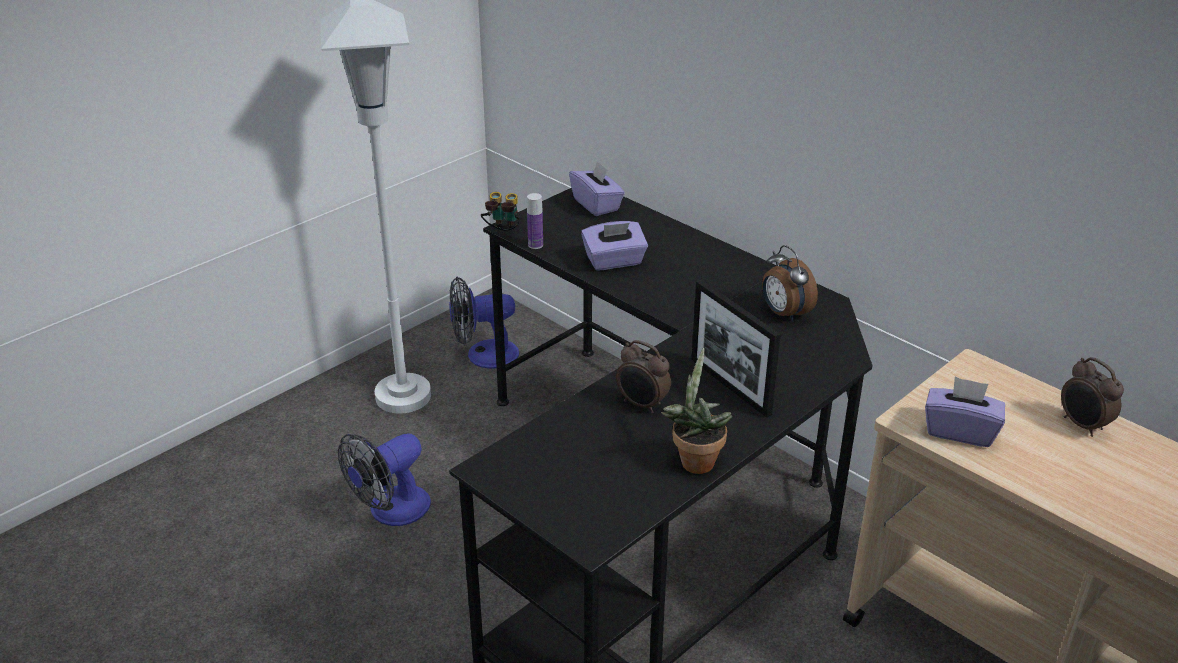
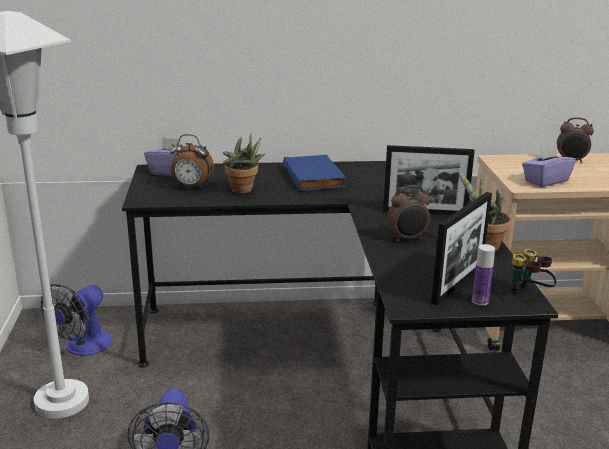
camera: 50 degrees left, 10 degrees down
binoculars [481,192,520,231] -> binoculars moved to [511,249,556,293]
bottle [527,193,543,249] -> bottle moved to [472,244,495,306]
purple tissue box [581,221,648,271] -> potted plant [223,134,265,194]
alarm clock [762,245,818,322] -> alarm clock moved to [170,134,214,189]
none -> blue book [283,155,346,191]
none -> picture frame [431,192,492,305]

